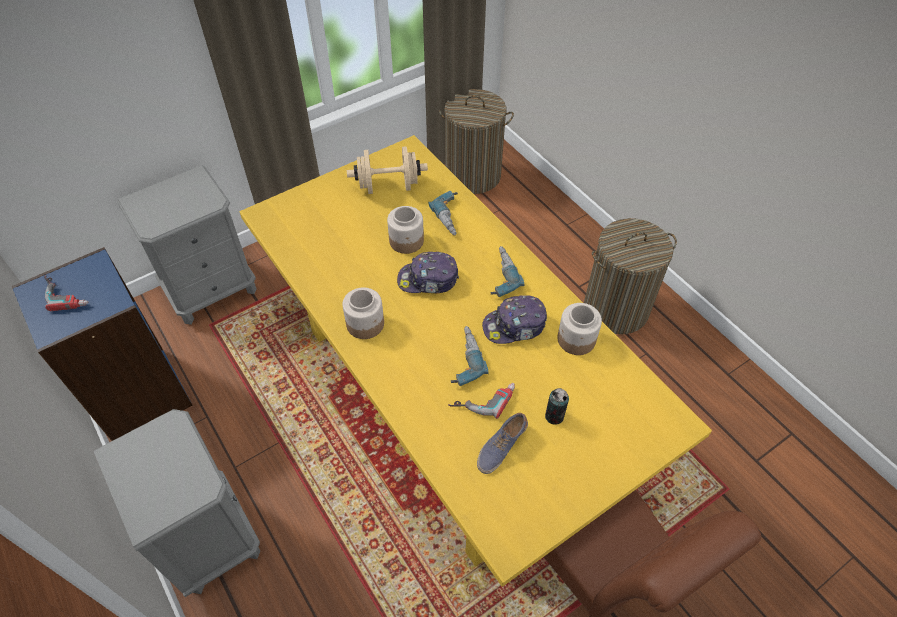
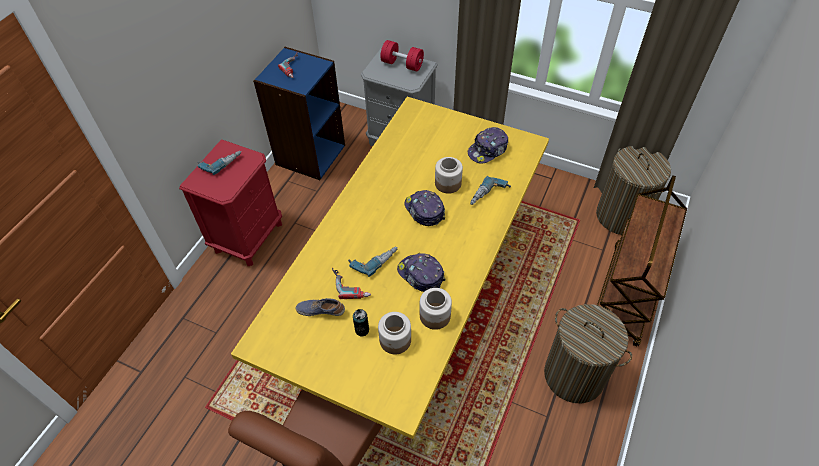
camera: 60 degrees right, 0 degrees up
grey nightstand [94,409,260,597] -> red nightstand [179,139,282,266]
jar [342,287,384,339] -> jar moved to [378,312,411,354]
beige dumbbell [347,146,428,194] -> cap [468,127,508,164]
power drill [491,246,524,297] -> power drill moved to [197,151,242,175]
none -> red dumbbell [380,40,424,71]
none -> brown cart [597,176,687,346]

